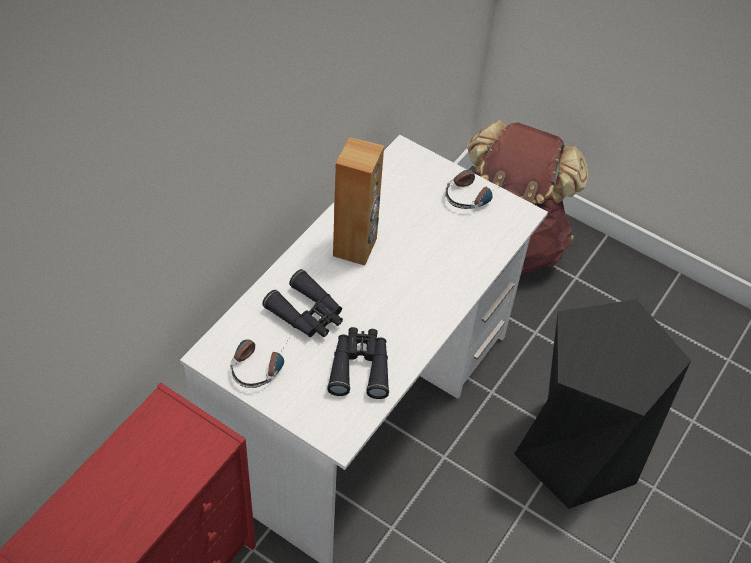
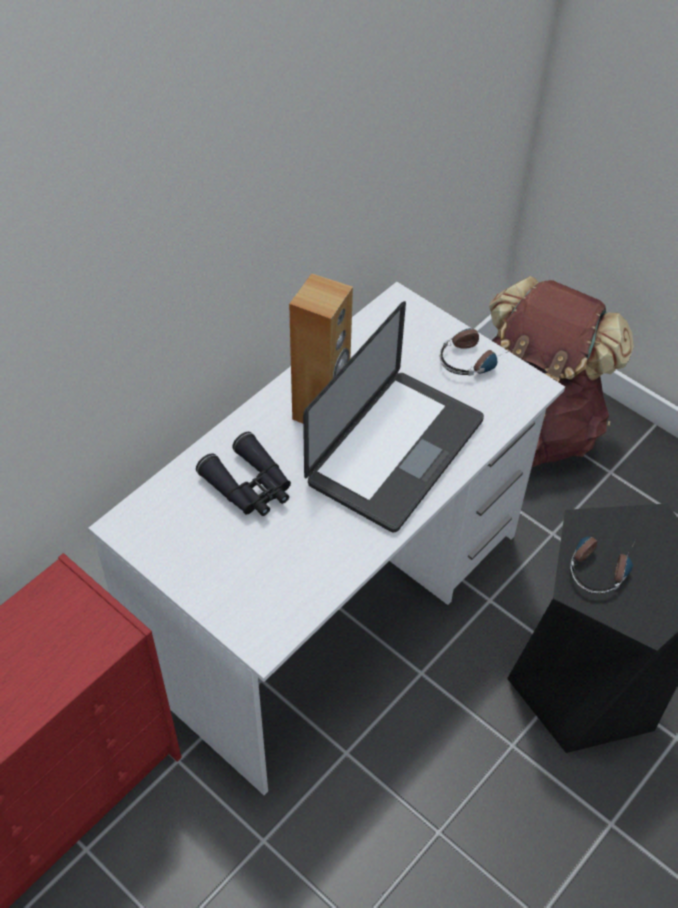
camera: 10 degrees right, 0 degrees up
headphones [230,339,289,388] -> headphones moved to [570,537,637,594]
black binoculars [327,327,389,399] -> none
none -> laptop [303,301,484,532]

